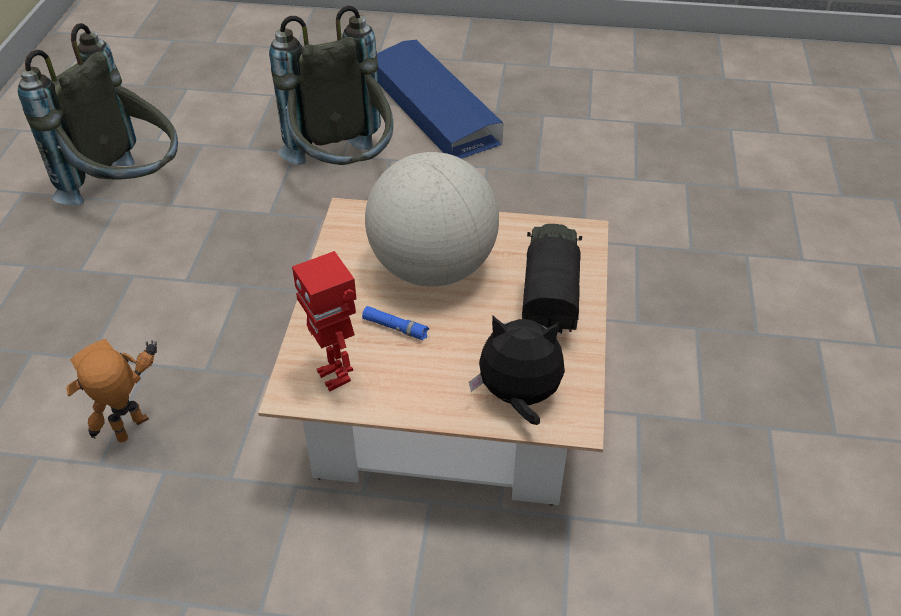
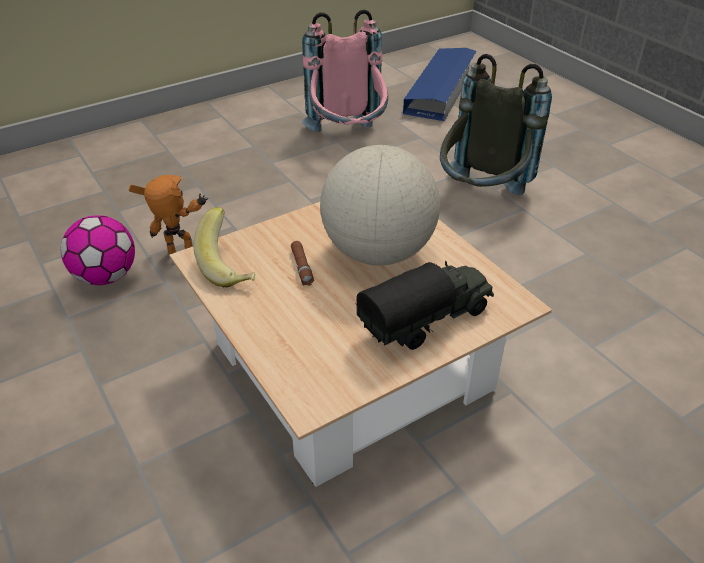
camera: 50 degrees right, 5 degrees down
grey backpack [18,23,178,205] -> pink backpack [302,10,388,132]
toy robot [292,251,356,392] -> banana [194,207,255,287]
blue flashlight [362,306,429,341] -> brown flashlight [291,241,314,286]
blue storage box [377,40,504,159] -> blue storage box moved to [403,48,476,121]
plush toy [469,316,565,425] -> none
none -> football [61,215,135,285]

